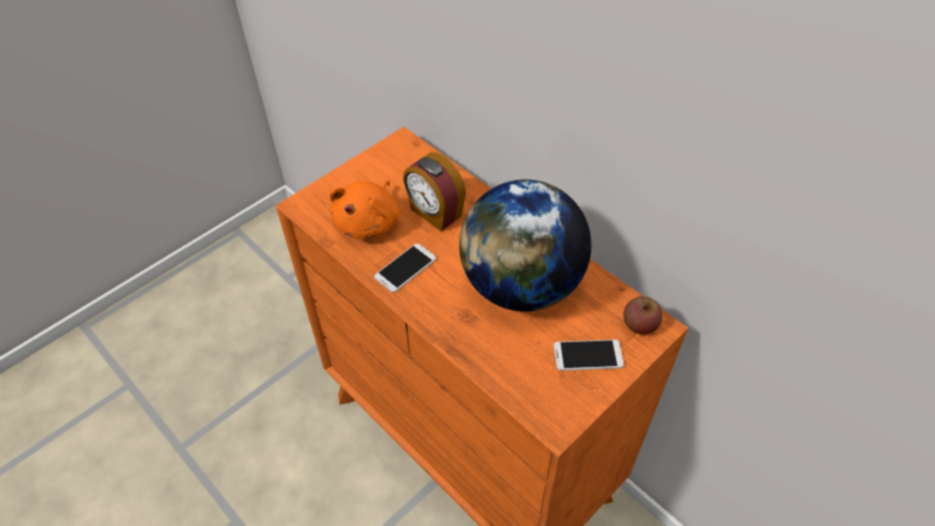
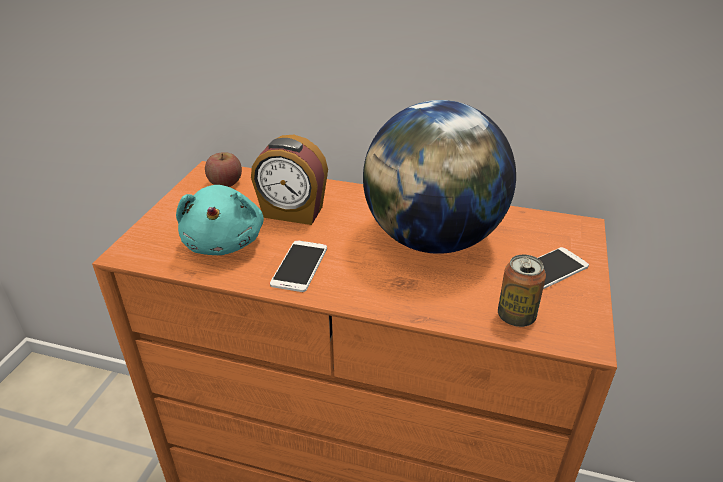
camera: 30 degrees left, 15 degrees down
orange plush toy [330,180,399,239] -> turquoise plush toy [176,185,264,255]
apple [623,296,663,334] -> apple moved to [205,152,242,187]
none -> can [498,255,546,327]

